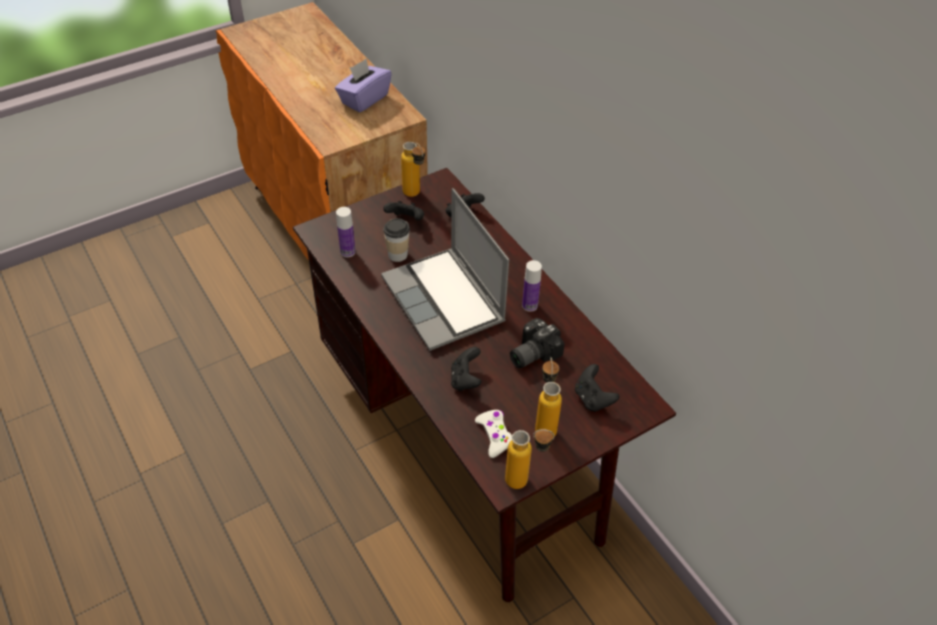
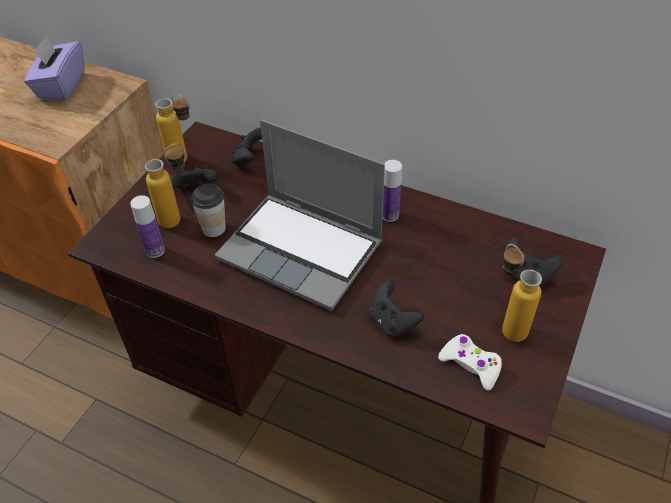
camera: 30 degrees left, 0 degrees up
bottle [505,429,554,489] -> bottle moved to [145,144,185,228]
camera [510,318,565,368] -> none

